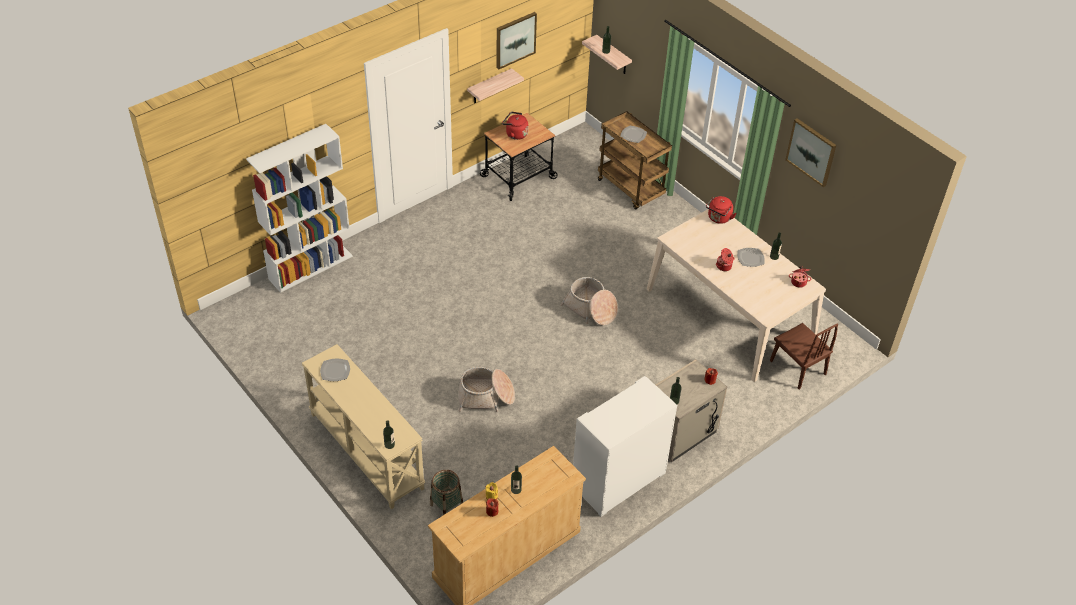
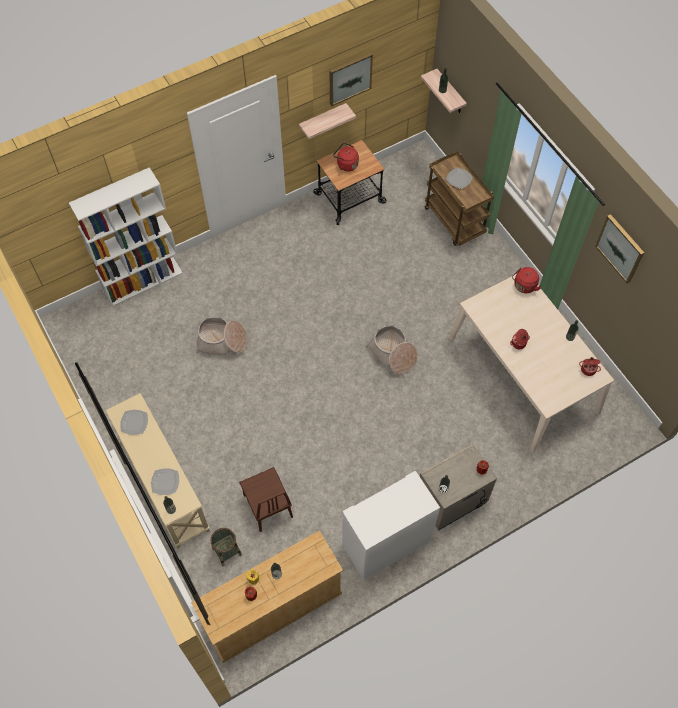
camera: 10 degrees right, 15 degrees up
basket [458,367,515,412] -> basket moved to [196,316,247,358]
plate [737,248,765,267] -> plate moved to [151,468,179,495]
brown chair [770,323,838,390] -> brown chair moved to [239,467,293,532]

